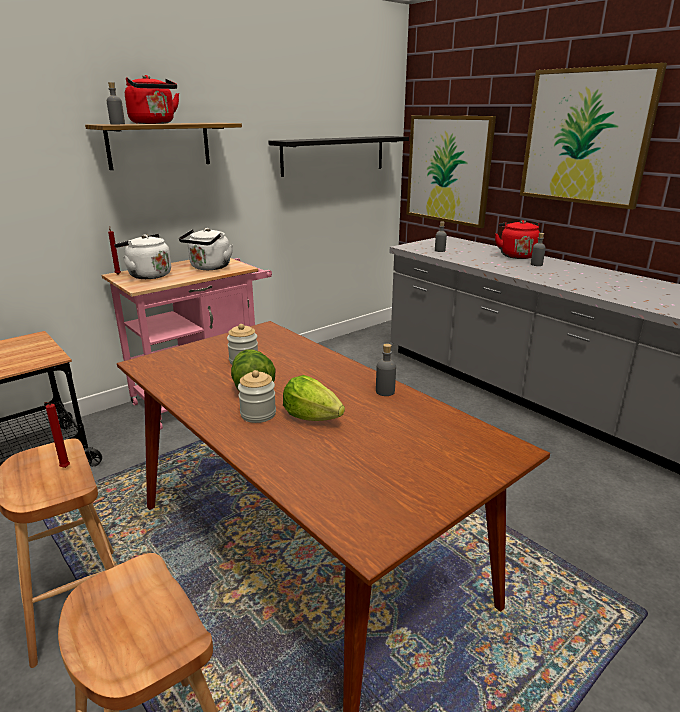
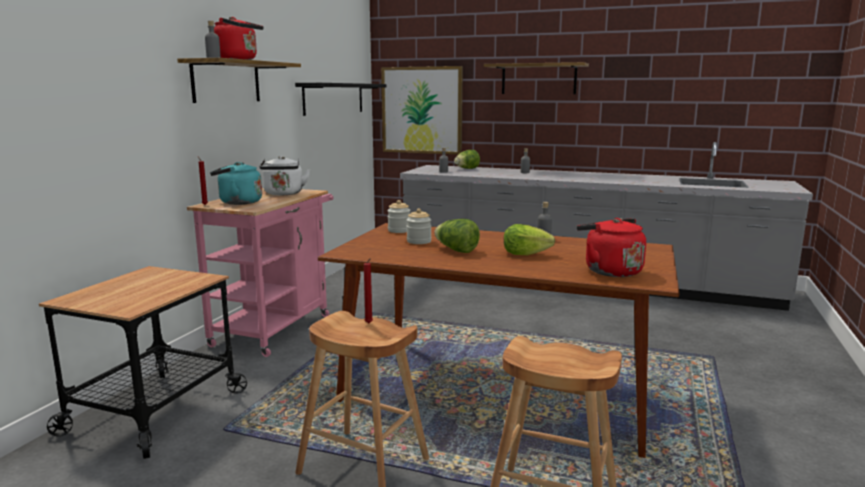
camera: 30 degrees left, 10 degrees down
white kettle [114,234,171,279] -> turquoise kettle [210,162,262,205]
jar [238,370,276,423] -> jar moved to [387,200,411,233]
red kettle [495,220,540,259] -> red kettle moved to [576,218,646,277]
picture [520,63,667,210] -> shelf [484,62,589,94]
none -> lettuce [454,150,480,169]

